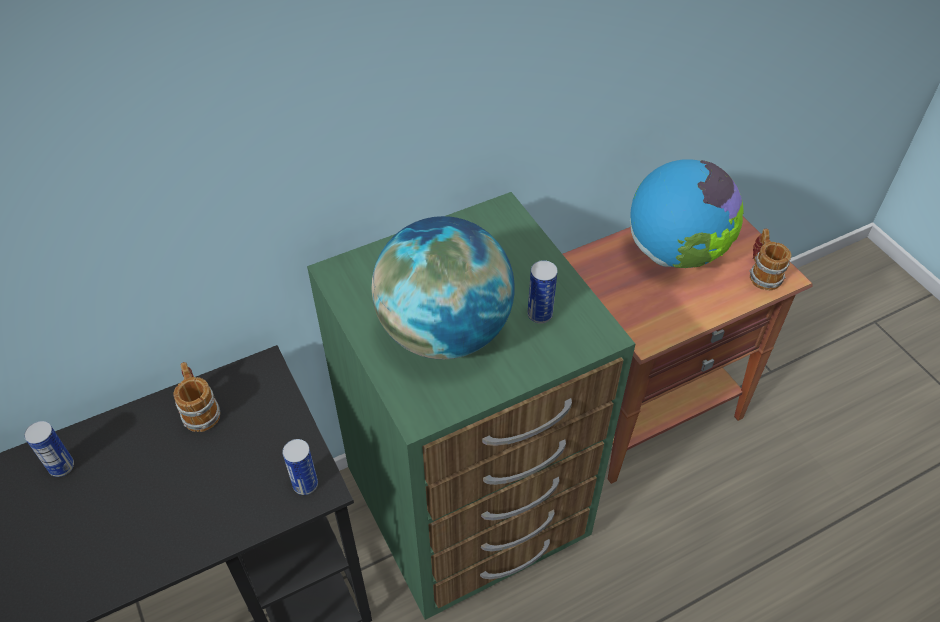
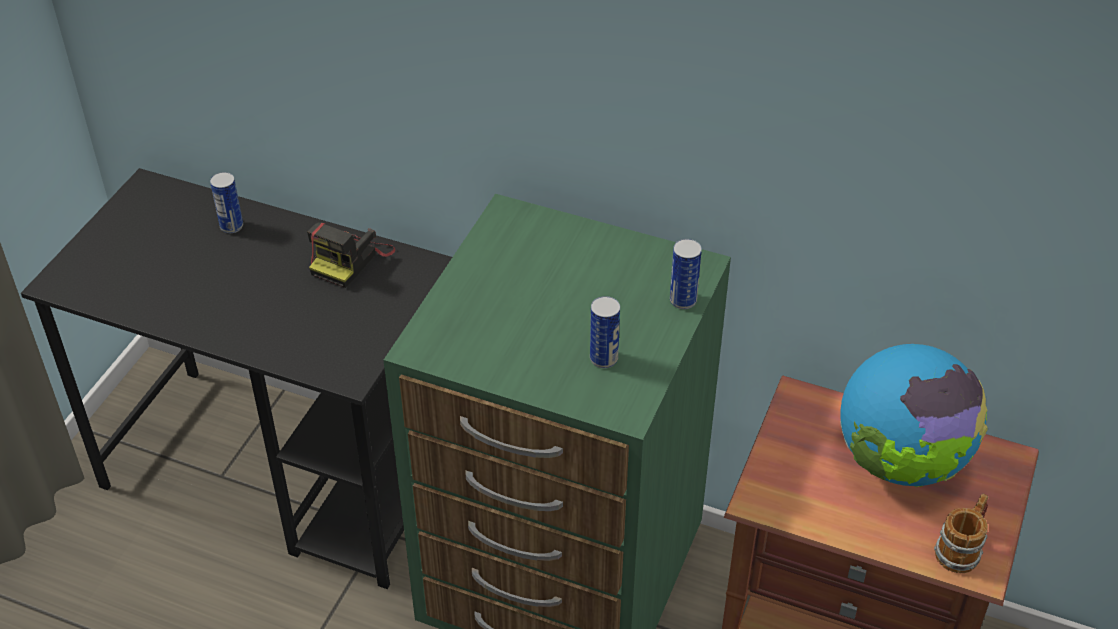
camera: 50 degrees right, 5 degrees down
mug [173,362,220,432] -> camera [307,222,396,288]
can [282,439,318,495] -> can moved to [670,239,702,309]
globe [371,216,515,359] -> none

